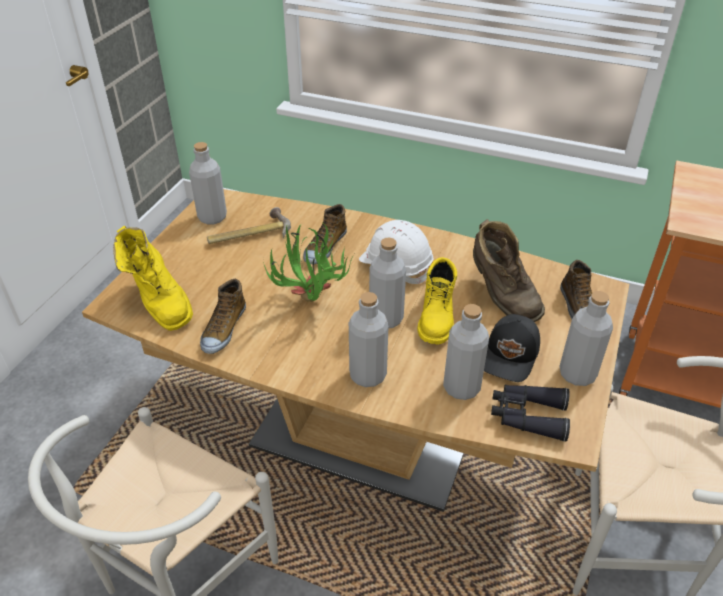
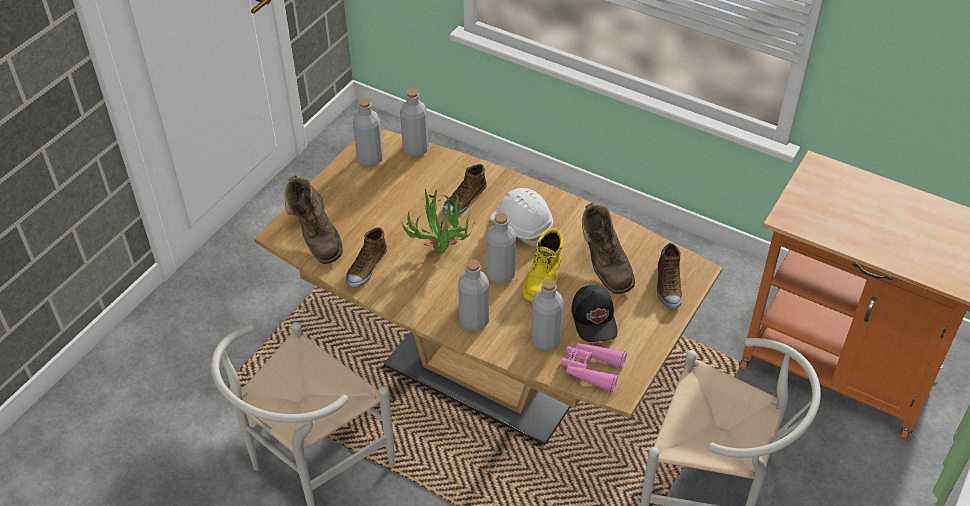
camera: 10 degrees right, 5 degrees up
yellow boot [113,226,193,331] -> brown boot [285,175,343,264]
hammer [207,207,291,244] -> none
black cap [484,314,540,382] -> black cap turned 45 degrees counterclockwise [571,285,618,342]
black binoculars [491,384,570,442] -> pink binoculars [561,343,627,392]
grey bottle [559,291,613,386] -> grey bottle moved to [400,88,429,156]

